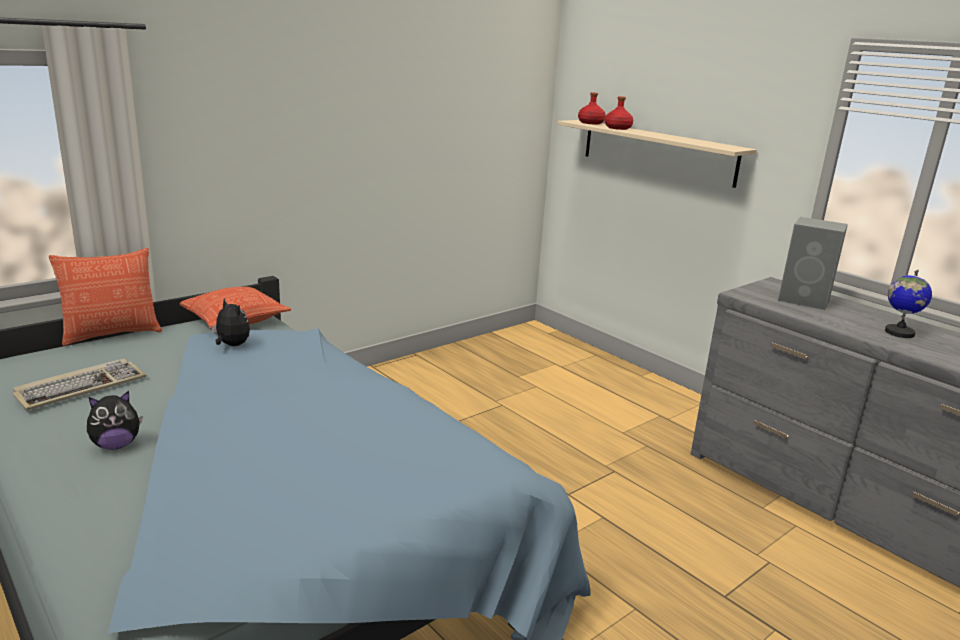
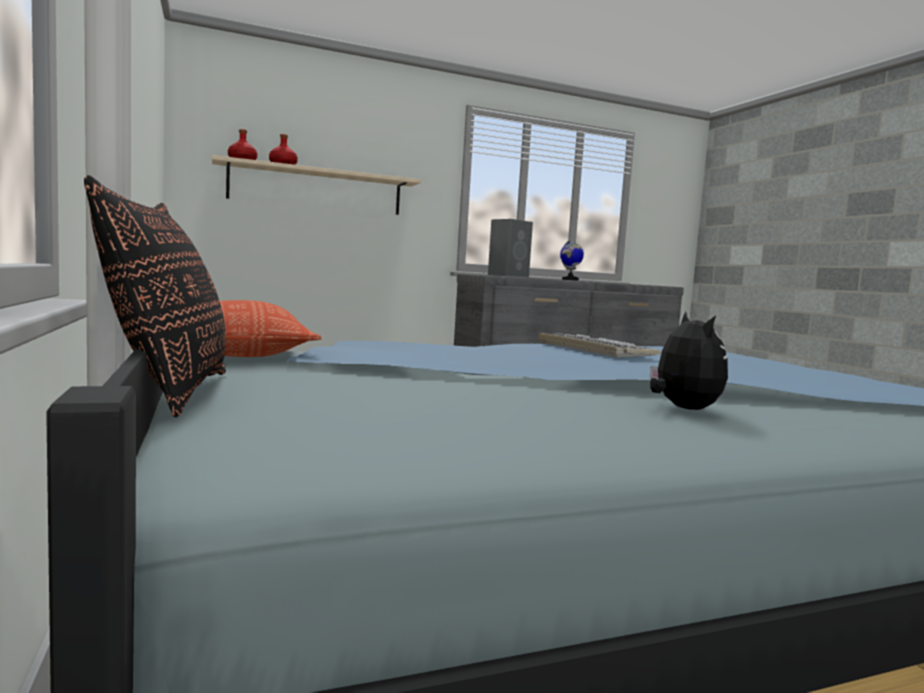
camera: 70 degrees left, 15 degrees down
keyboard [12,359,147,411] -> keyboard moved to [539,333,661,358]
orange pillow [49,248,162,346] -> black pillow [84,175,226,417]
plush toy [211,298,250,346] -> none

